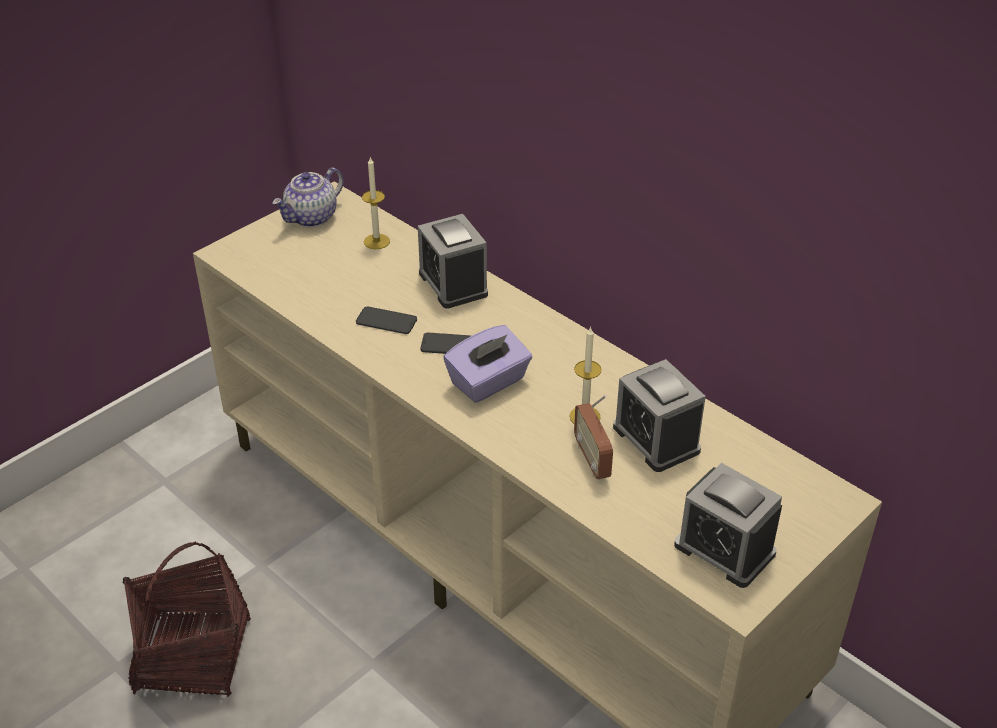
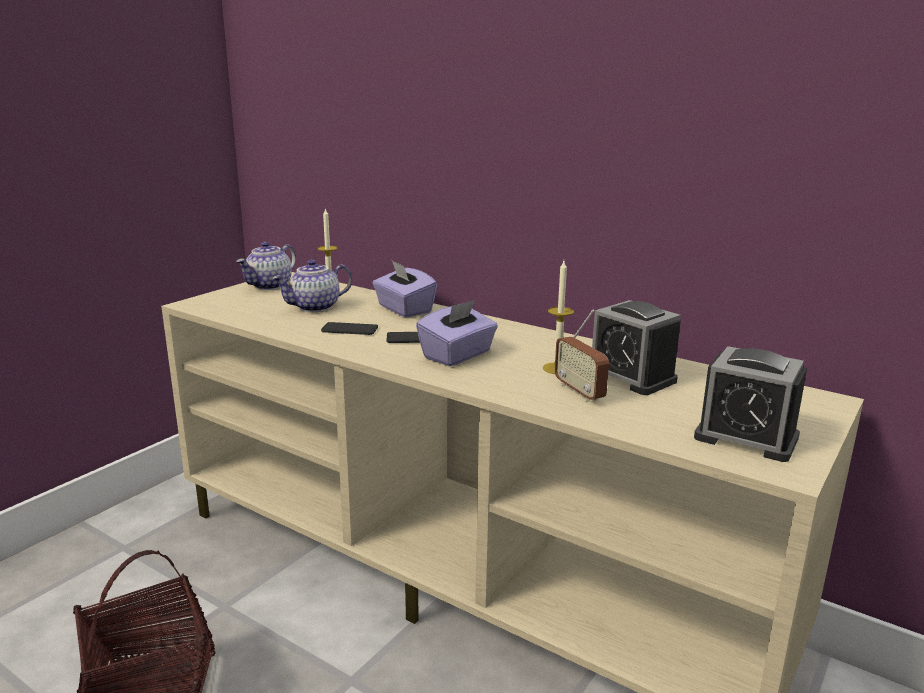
camera: 10 degrees left, 20 degrees down
alarm clock [418,214,488,309] -> purple tissue box [373,261,437,318]
none -> teapot [272,259,352,312]

